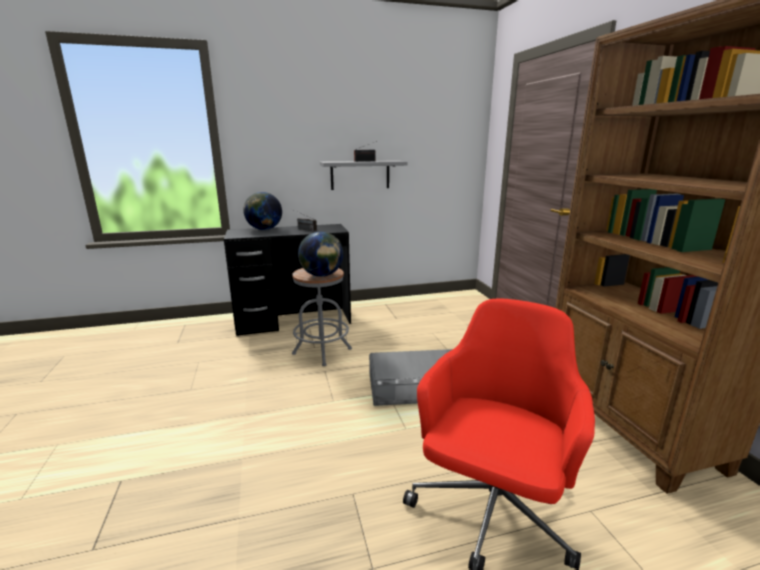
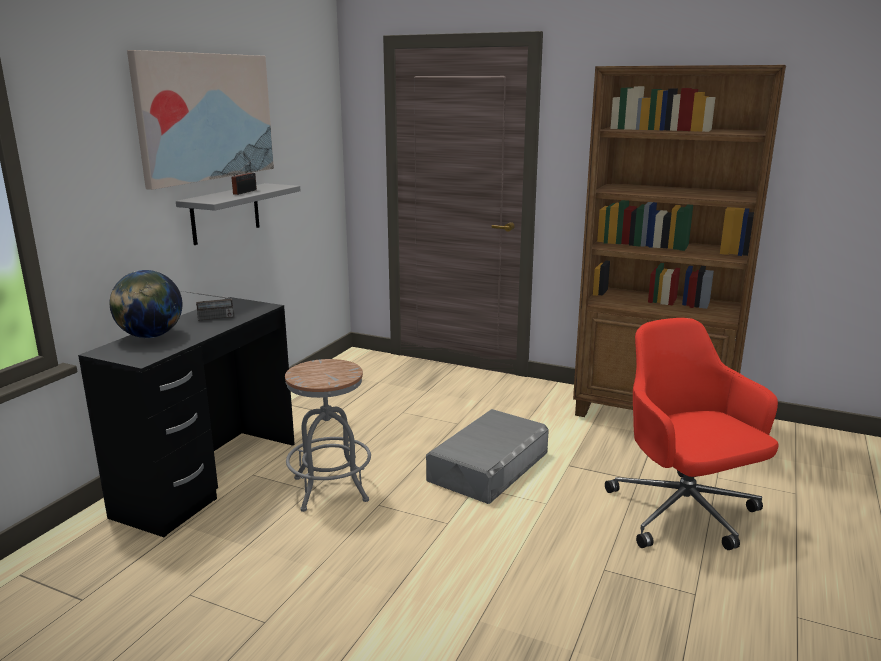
camera: 50 degrees left, 0 degrees up
globe [298,232,343,277] -> none
none -> picture [127,50,274,190]

